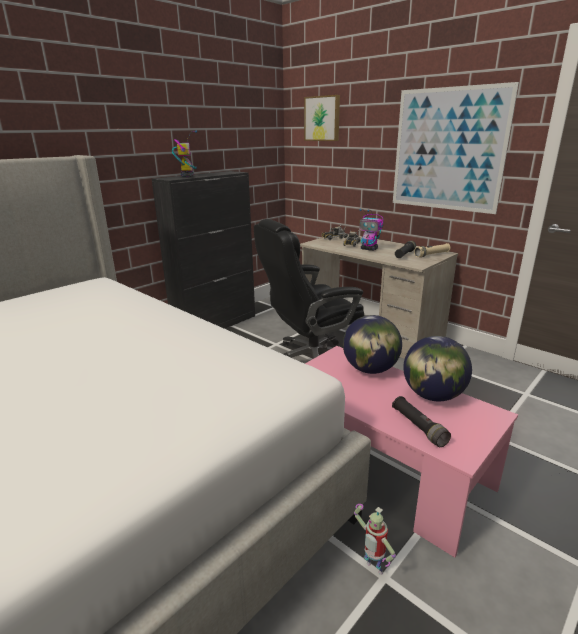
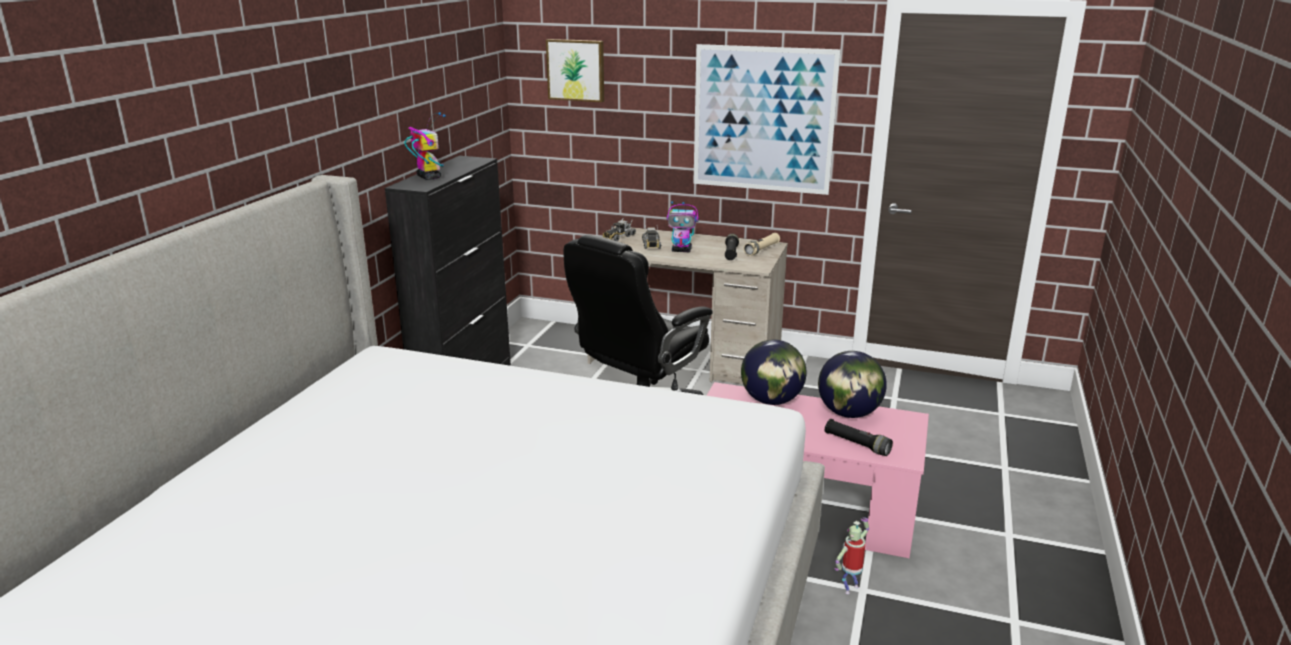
camera: 25 degrees left, 0 degrees up
toy robot [354,504,396,575] -> toy robot turned 120 degrees clockwise [834,517,869,594]

